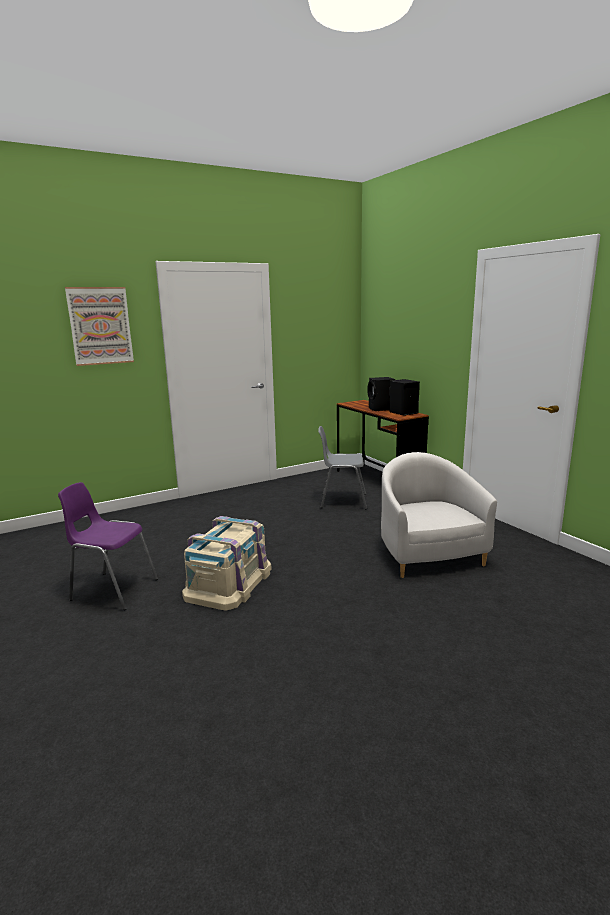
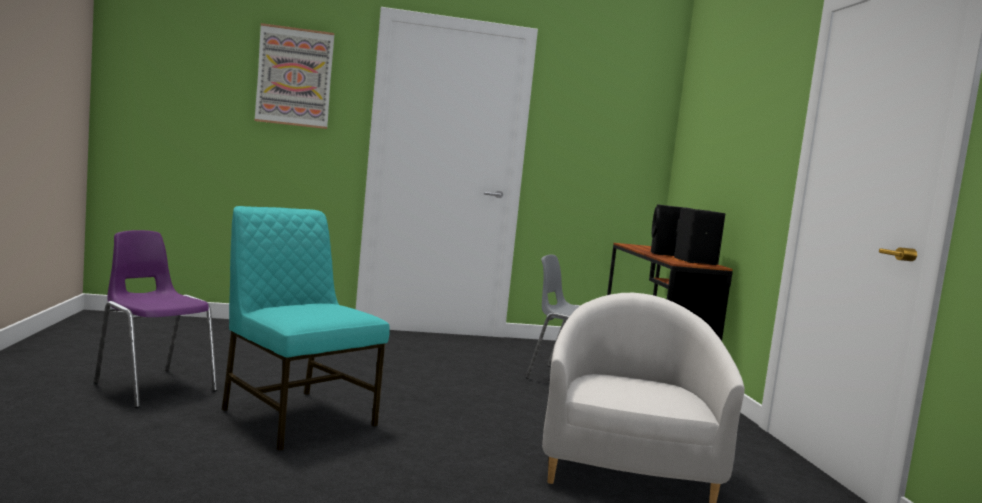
camera: 20 degrees right, 10 degrees down
beige storage box [182,516,272,611] -> turquoise chair [222,206,390,451]

